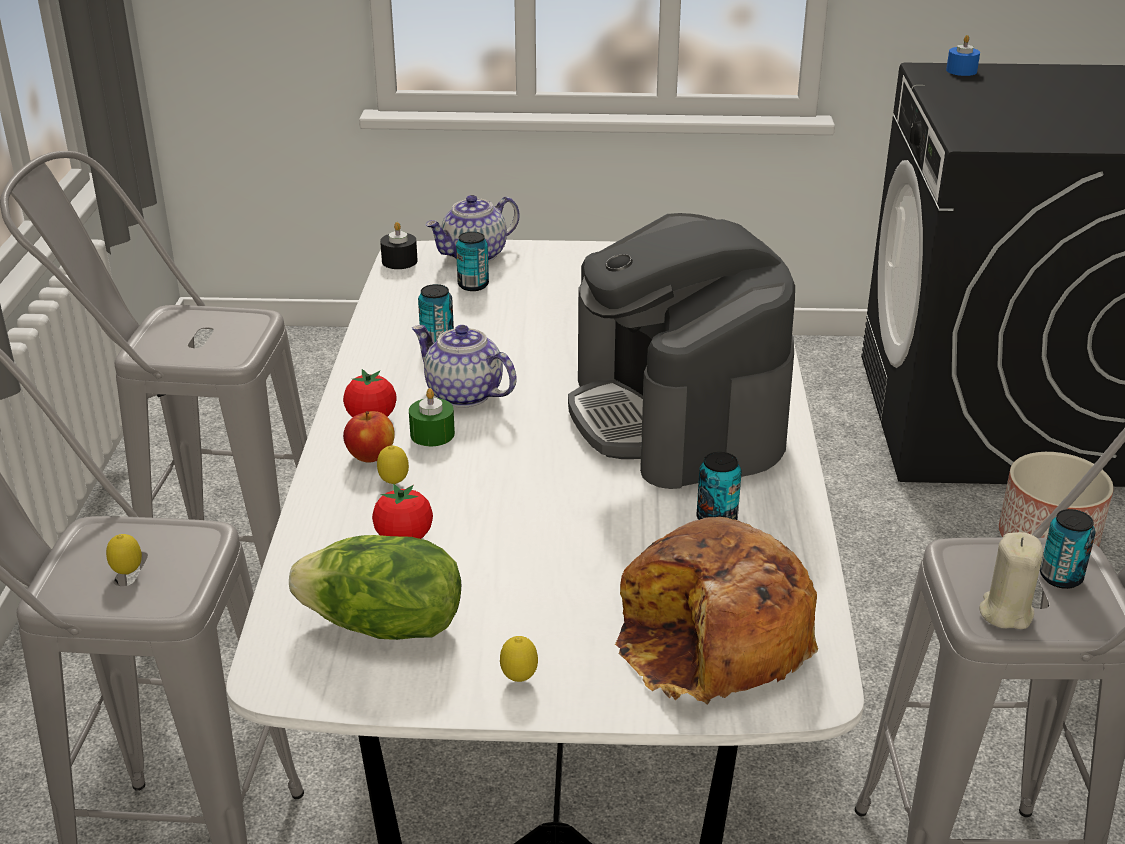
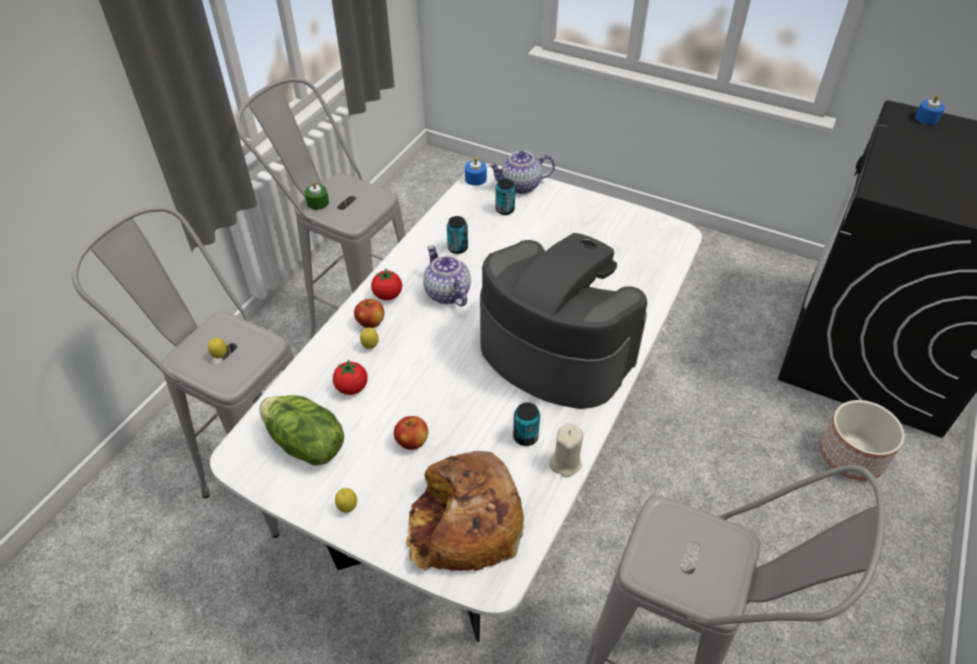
camera: 25 degrees right, 15 degrees up
black candle [380,222,418,269] -> blue candle [465,157,487,186]
green candle [409,388,455,446] -> green candle moved to [304,181,329,210]
coffee machine [568,213,795,489] -> coffee machine turned 120 degrees clockwise [480,233,647,409]
beige candle [979,532,1043,629] -> beige candle moved to [549,423,583,477]
can [1040,509,1095,589] -> none
none -> apple [394,416,428,450]

